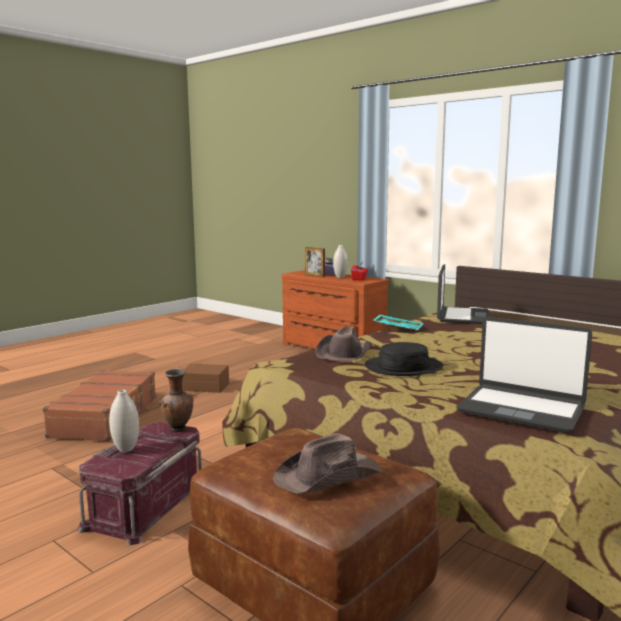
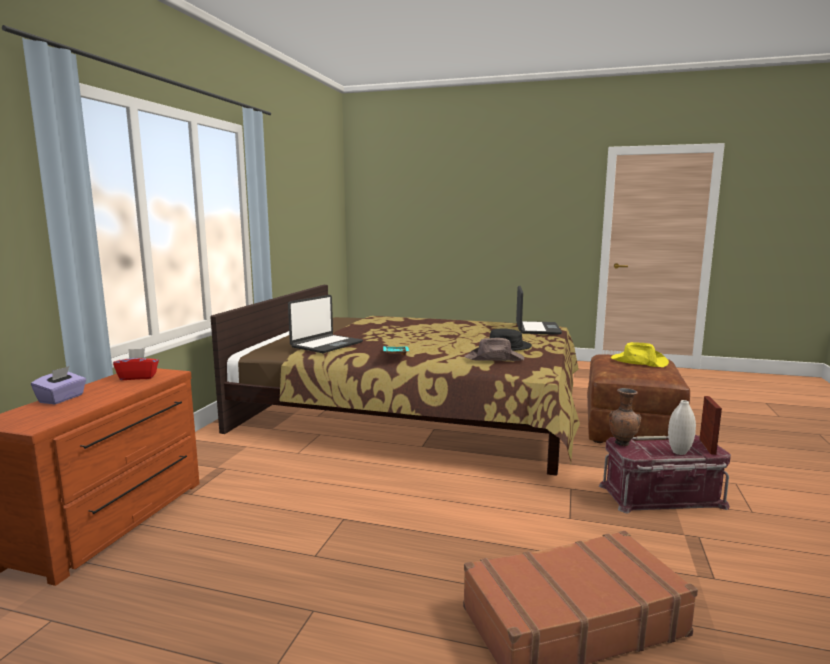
camera: 115 degrees left, 0 degrees up
brown storage box [182,364,229,393] -> none
brown hat [273,433,382,494] -> yellow hat [611,342,669,367]
picture frame [305,247,325,277] -> picture frame moved to [699,396,722,455]
white vase [333,245,348,278] -> none
laptop [437,264,489,324] -> laptop turned 135 degrees clockwise [288,295,363,353]

